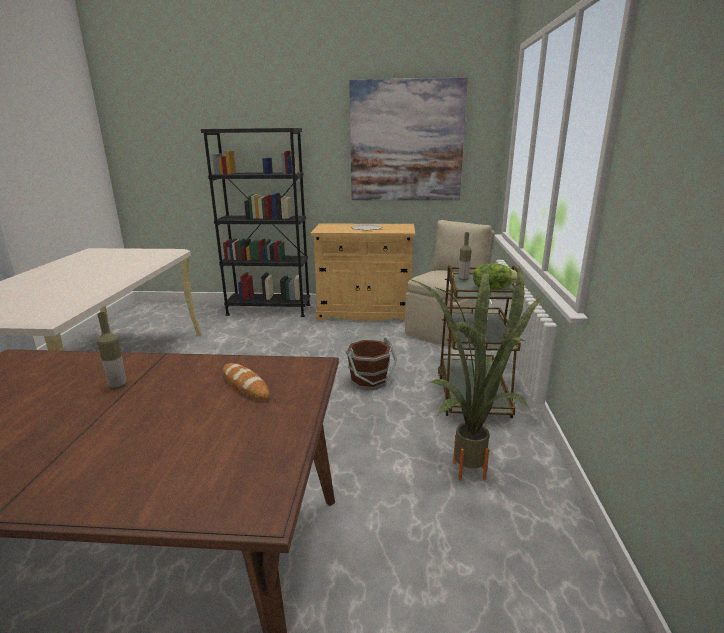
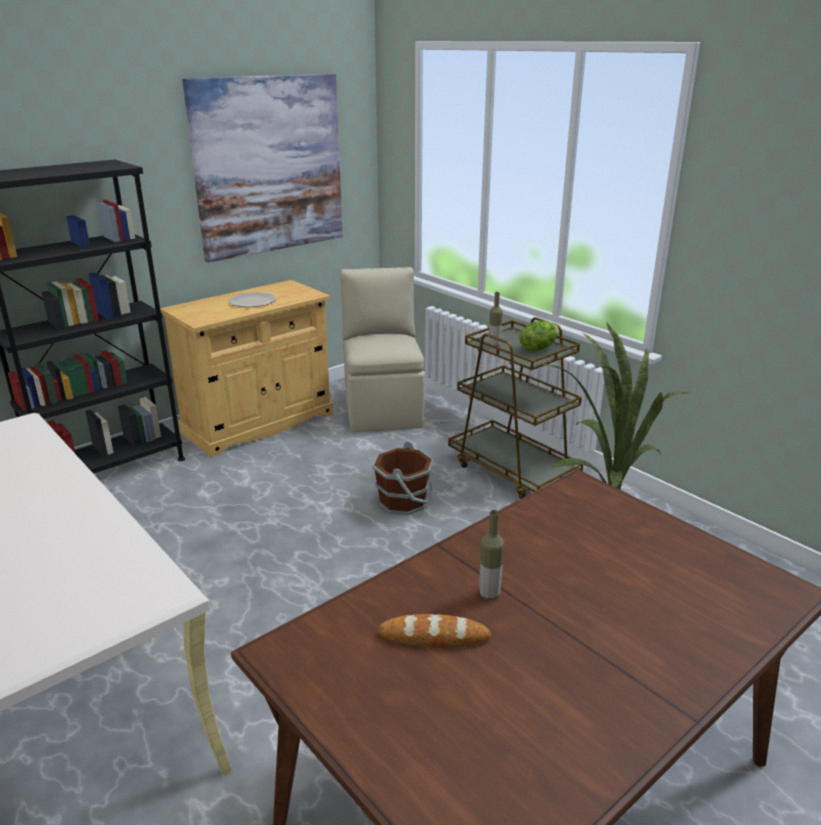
camera: 45 degrees left, 5 degrees up
bread [222,363,270,401] -> bread moved to [378,614,491,647]

